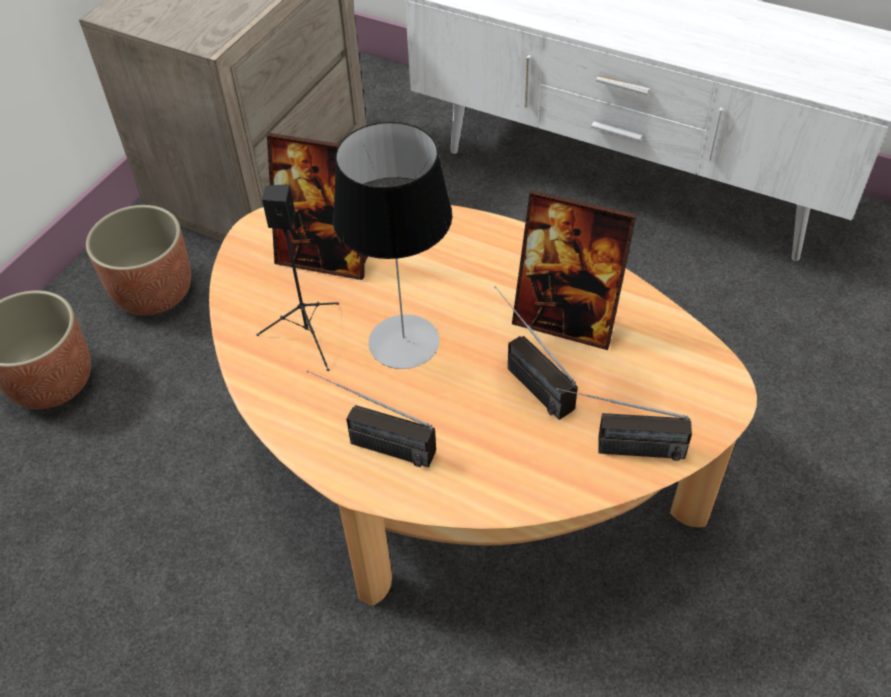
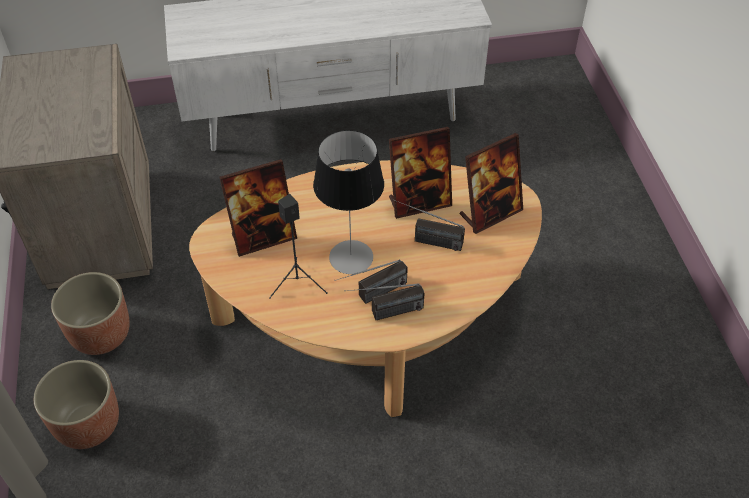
camera: 40 degrees left, 0 degrees up
radio [556,388,692,461] -> radio moved to [334,260,408,304]
none -> picture frame [459,133,523,234]

